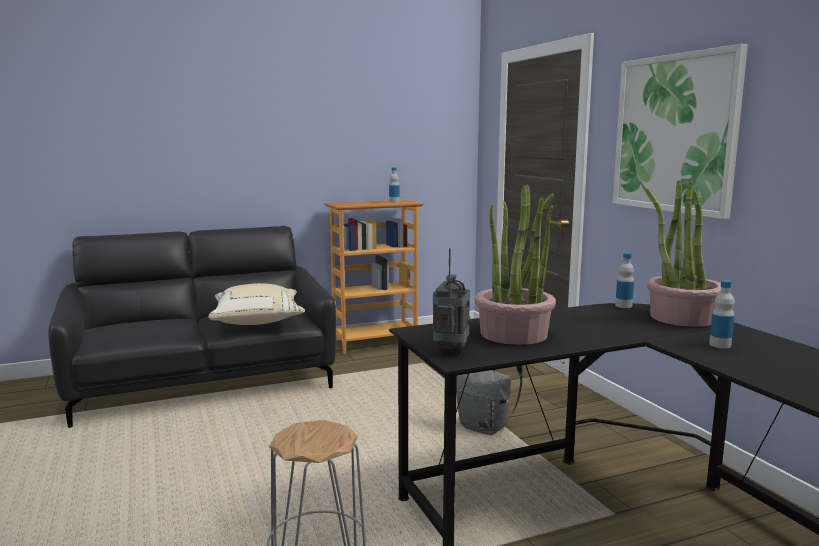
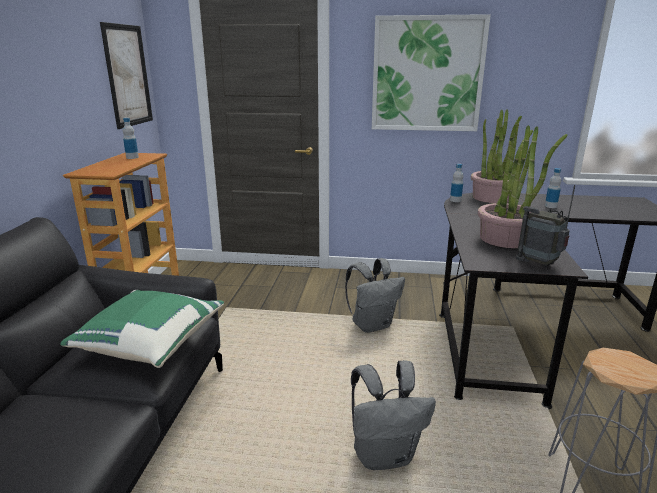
camera: 60 degrees left, 10 degrees up
beige pillow [208,283,305,325] -> green pillow [60,290,224,368]
none -> picture [100,22,153,129]
none -> grey backpack [351,360,436,470]

